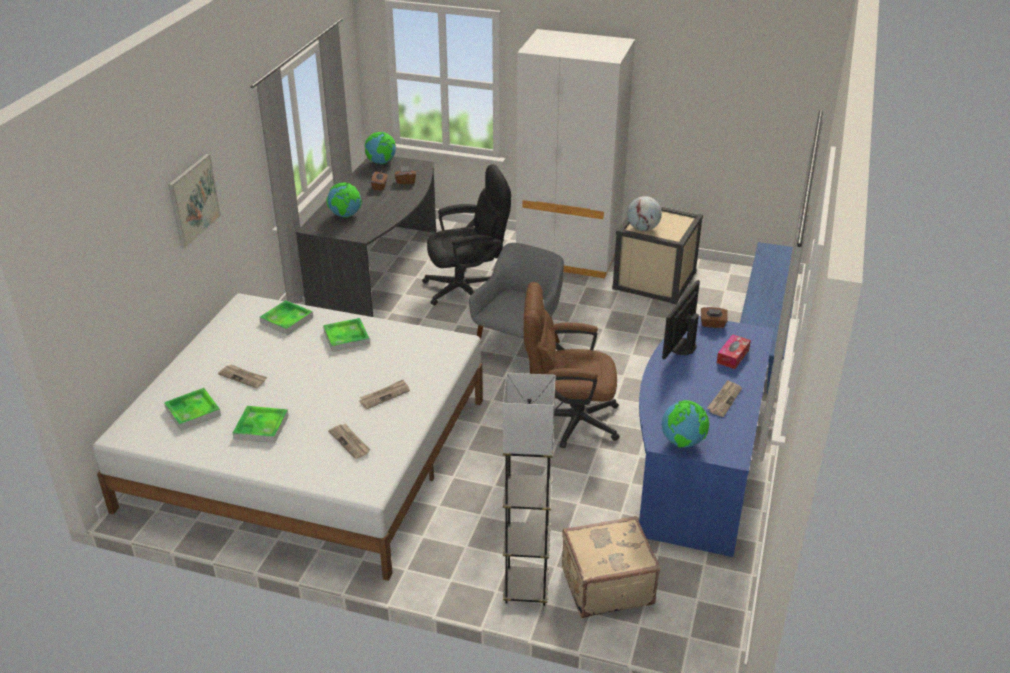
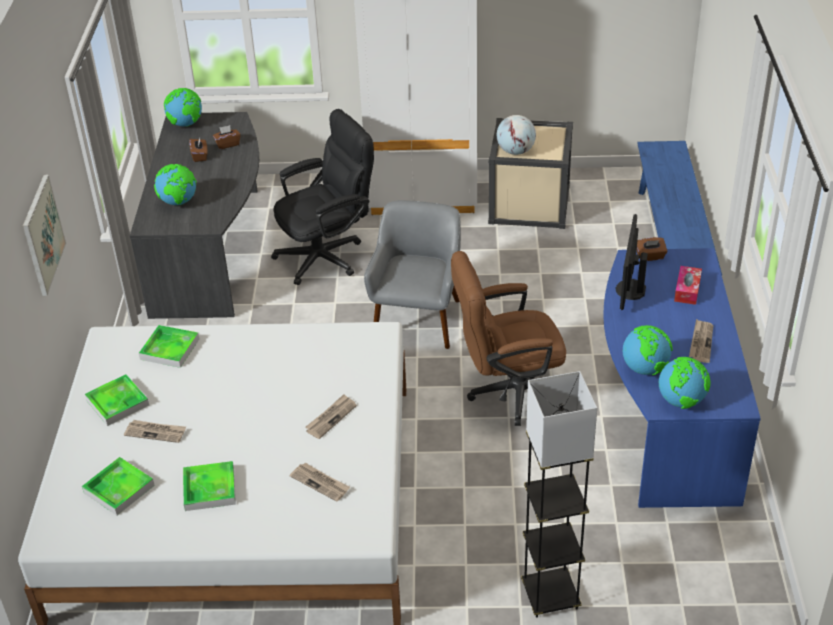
camera: 15 degrees left, 5 degrees up
tray [323,318,370,352] -> tray moved to [85,374,149,426]
beige suitcase [562,516,661,618] -> none
none -> globe [623,325,673,375]

